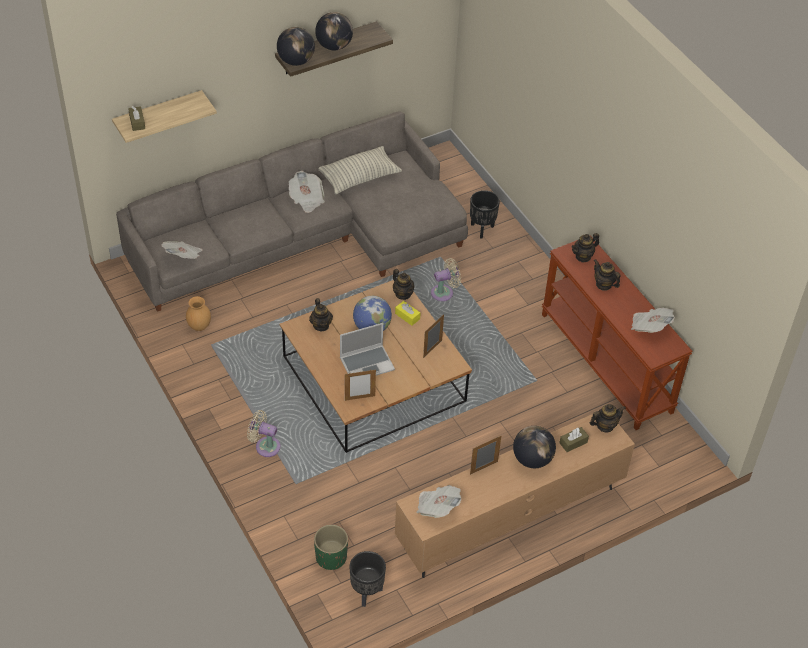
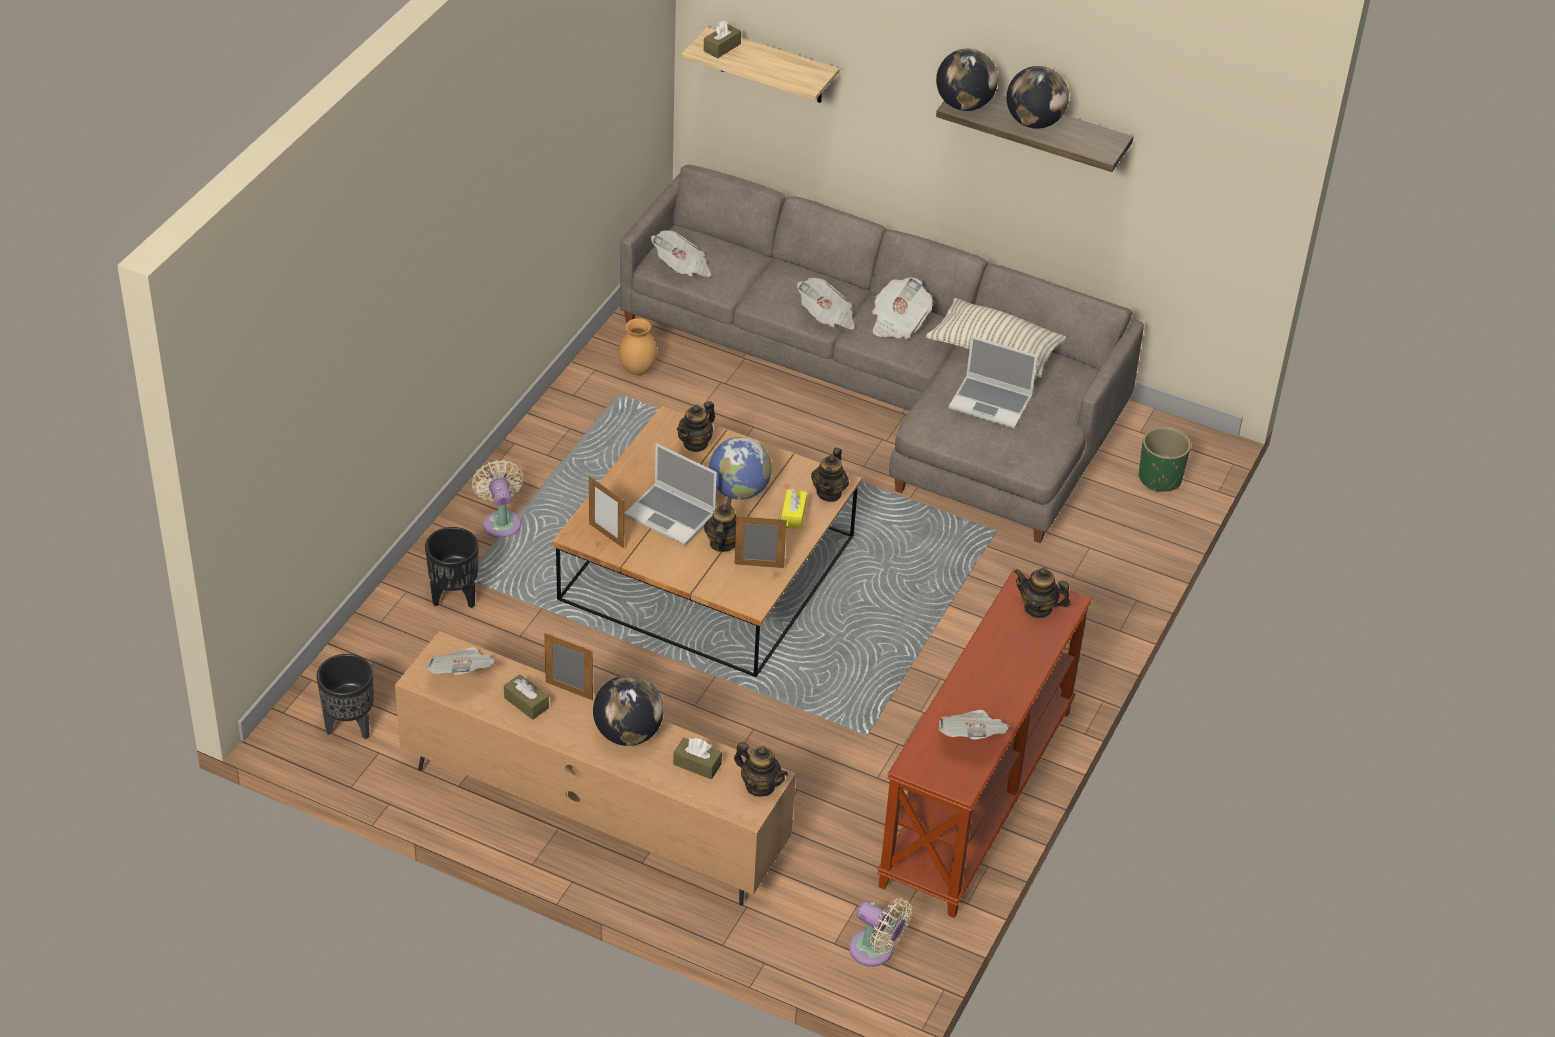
camera: 55 degrees right, 5 degrees down
green planter [314,524,348,570] -> green planter moved to [1139,427,1191,492]
beige fan [431,258,461,301] -> beige fan moved to [849,898,912,966]
black planter [470,190,500,239] -> black planter moved to [425,527,478,608]
teapot [594,259,621,291] -> teapot moved to [704,497,736,552]
none -> brown tissue box [504,674,549,720]
none -> newspaper [797,278,854,330]
none -> laptop [949,336,1038,428]

